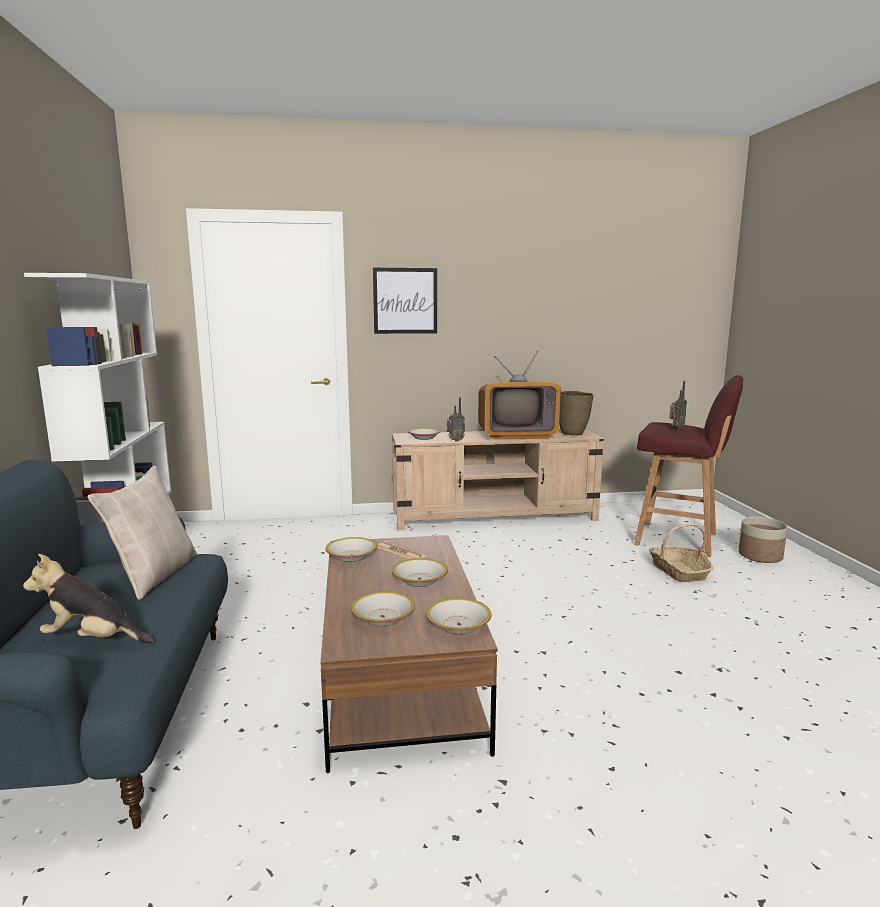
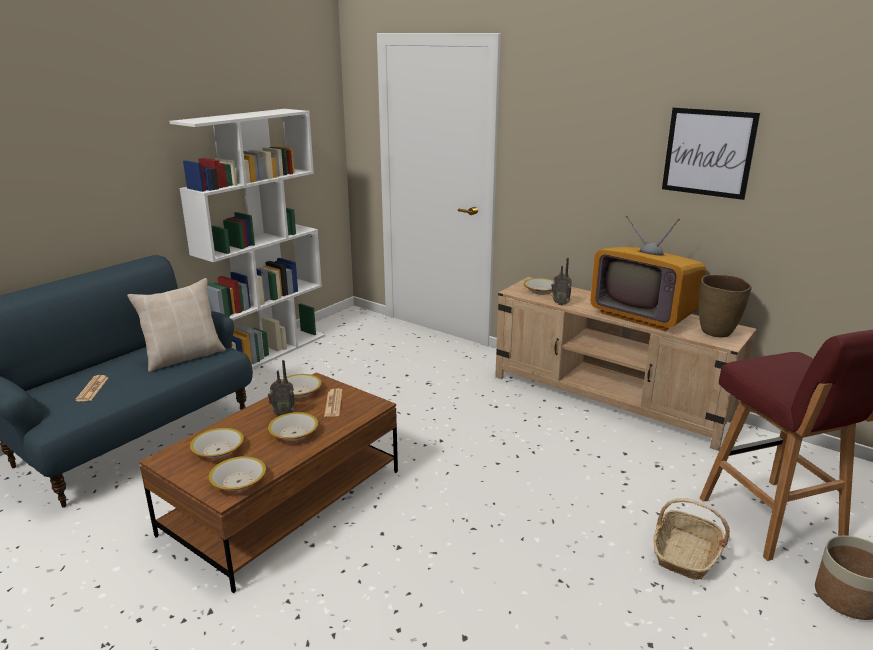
camera: 45 degrees right, 10 degrees up
plush toy [23,554,155,643] -> newspaper [75,375,109,401]
picture [373,268,437,334] -> picture moved to [662,107,760,200]
radio [669,381,687,429] -> radio moved to [268,360,295,415]

